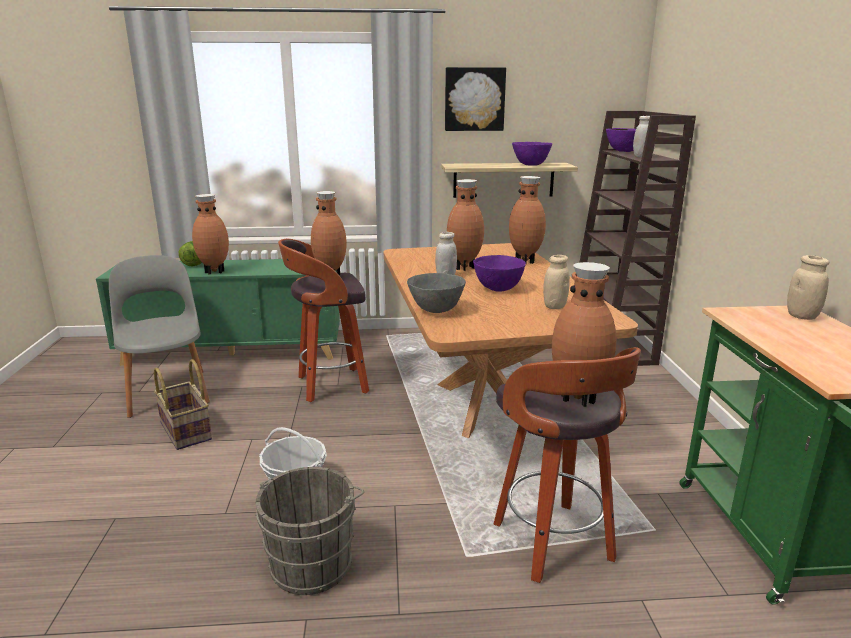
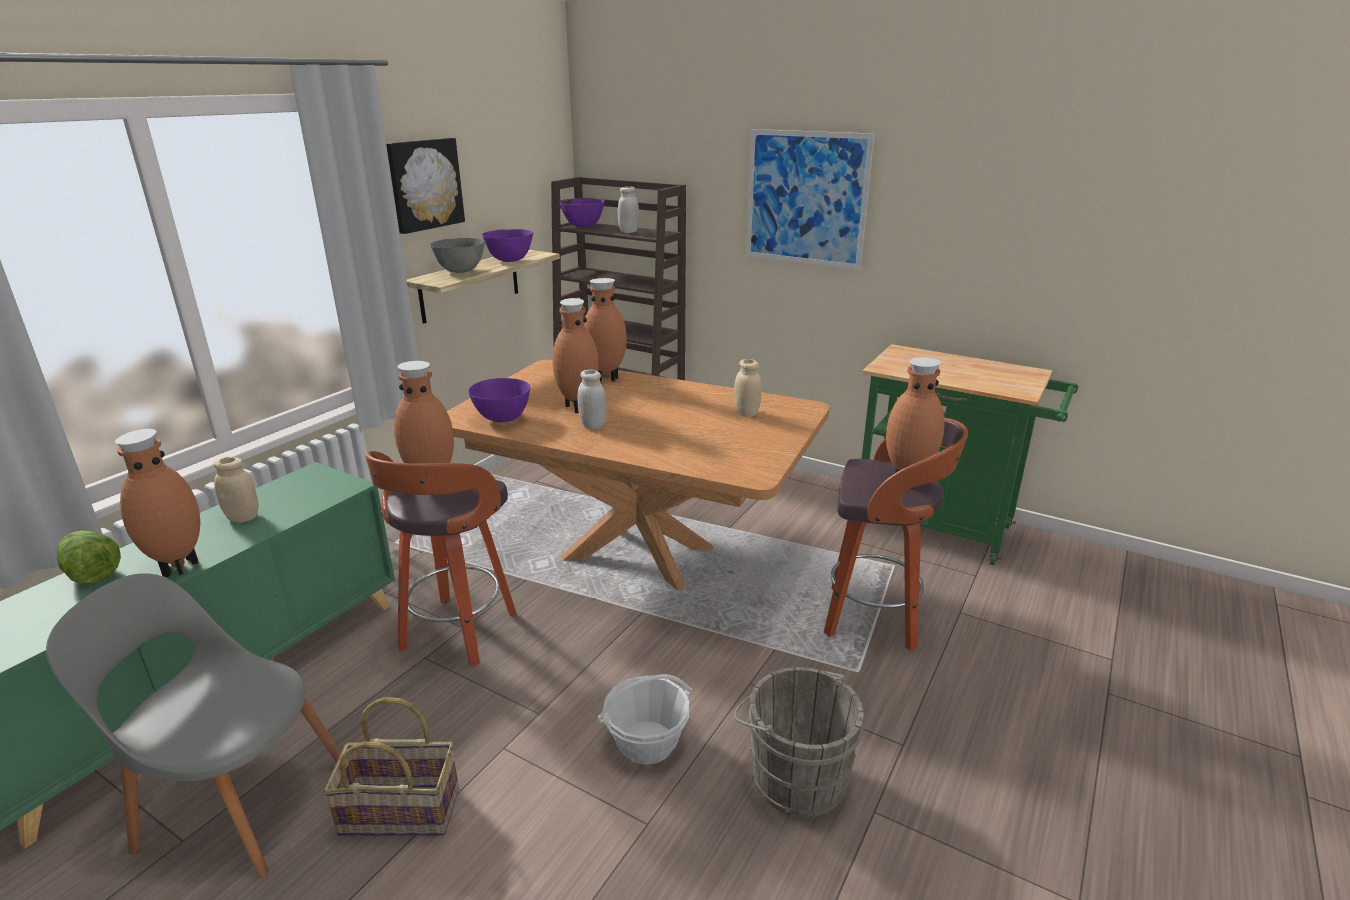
camera: 55 degrees left, 5 degrees up
grey bowl [407,273,466,313] -> grey bowl moved to [430,238,485,273]
purple bowl [473,255,526,292] -> purple bowl moved to [469,378,531,422]
beige jar [787,255,829,320] -> beige jar moved to [213,457,259,522]
none -> picture [746,129,875,270]

